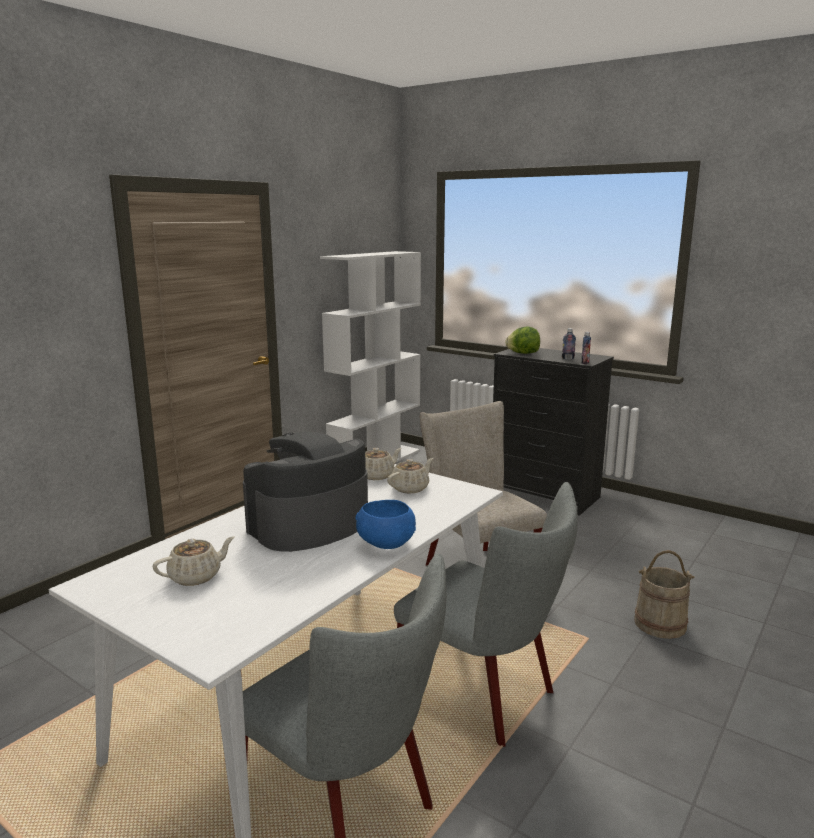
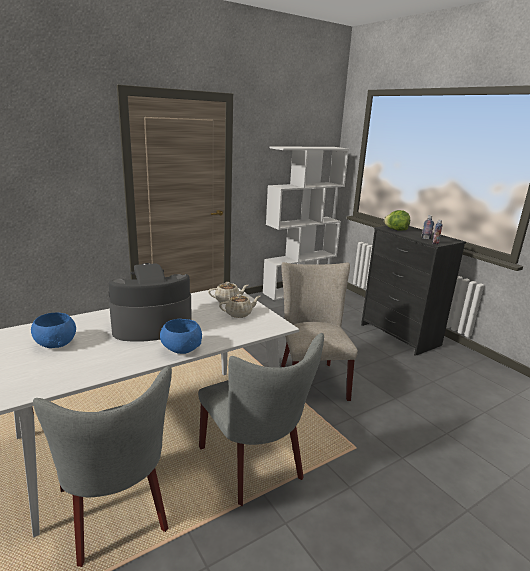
camera: 20 degrees right, 5 degrees up
beige teapot [153,536,235,586] -> blue bowl [31,313,76,348]
beige bucket [634,550,695,639] -> none

